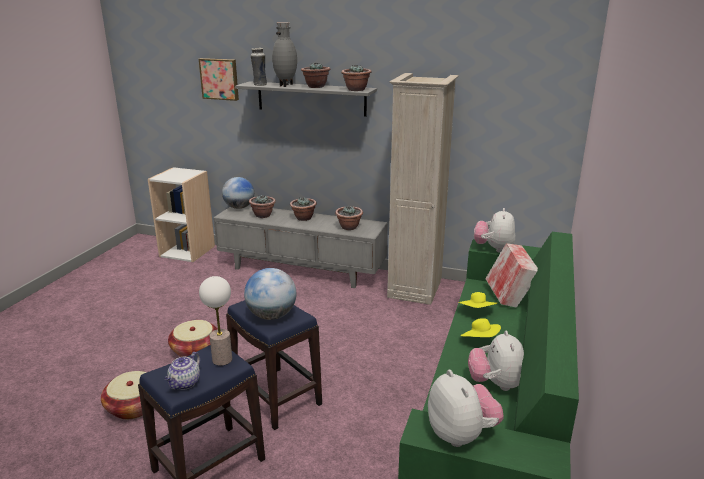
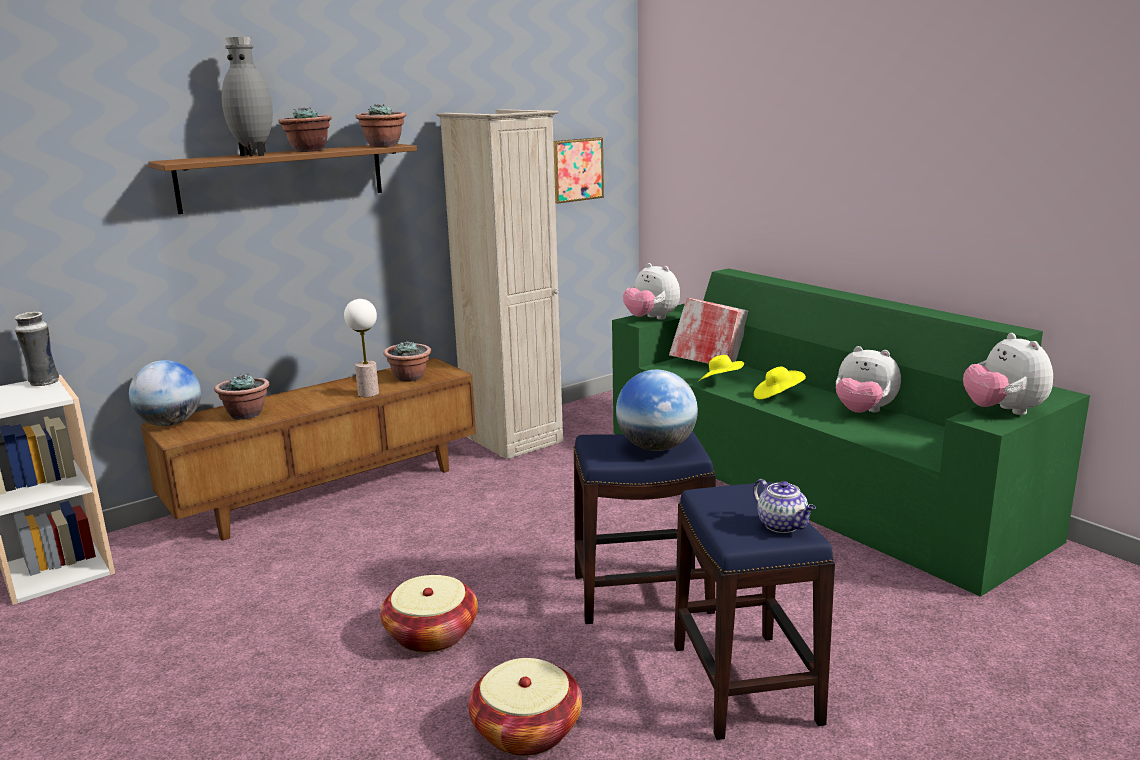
camera: 55 degrees left, 5 degrees down
picture [199,58,239,101] -> picture moved to [553,137,604,204]
table lamp [199,276,232,366] -> table lamp moved to [344,299,379,397]
grey tv stand [214,205,388,288] -> brown tv stand [141,358,476,541]
grey shelf [235,81,377,117] -> brown shelf [148,144,417,214]
vase [251,48,267,86] -> vase moved to [15,312,59,386]
potted plant [290,197,317,221] -> none
plush toy [428,370,504,447] -> plush toy turned 120 degrees counterclockwise [963,333,1053,415]

